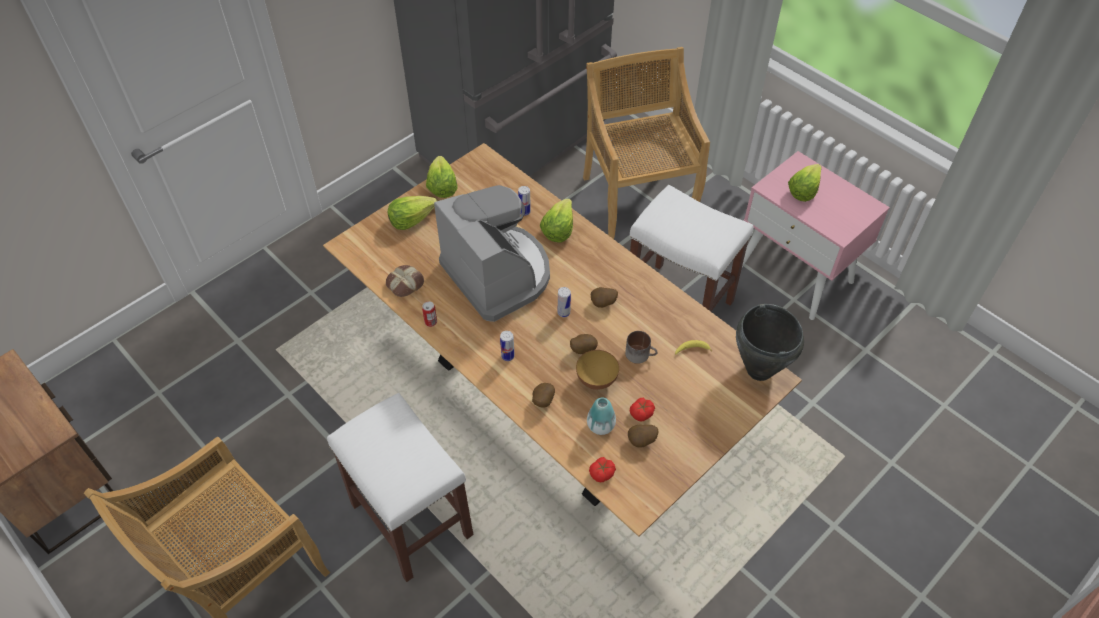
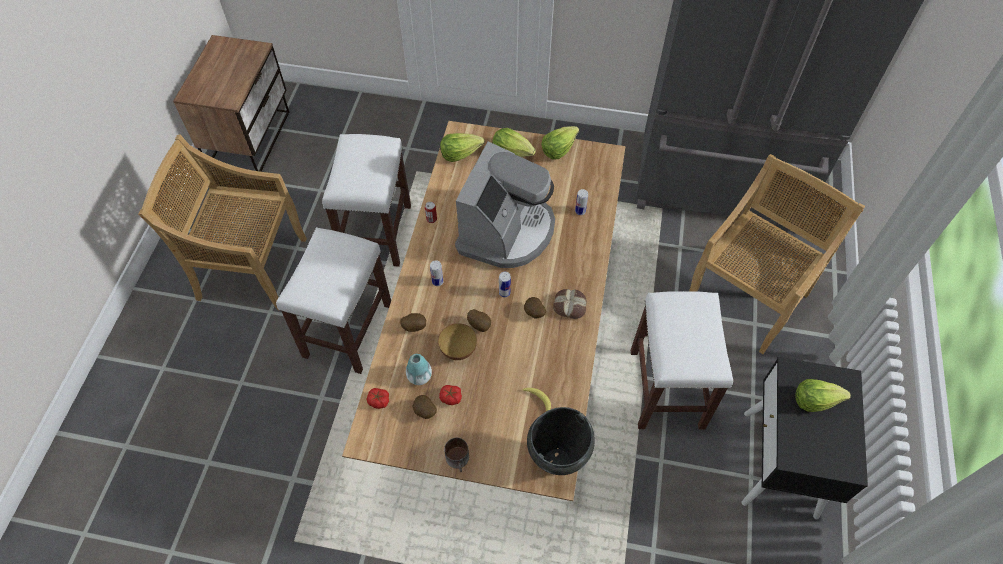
camera: 55 degrees right, 5 degrees up
bread [386,265,424,297] -> bread moved to [553,289,587,319]
lettuce [540,198,573,242] -> lettuce moved to [440,133,485,162]
mug [625,331,658,364] -> mug moved to [444,438,469,472]
pink nightstand [742,151,890,320] -> black nightstand [741,357,868,520]
none -> white stool [322,134,411,266]

